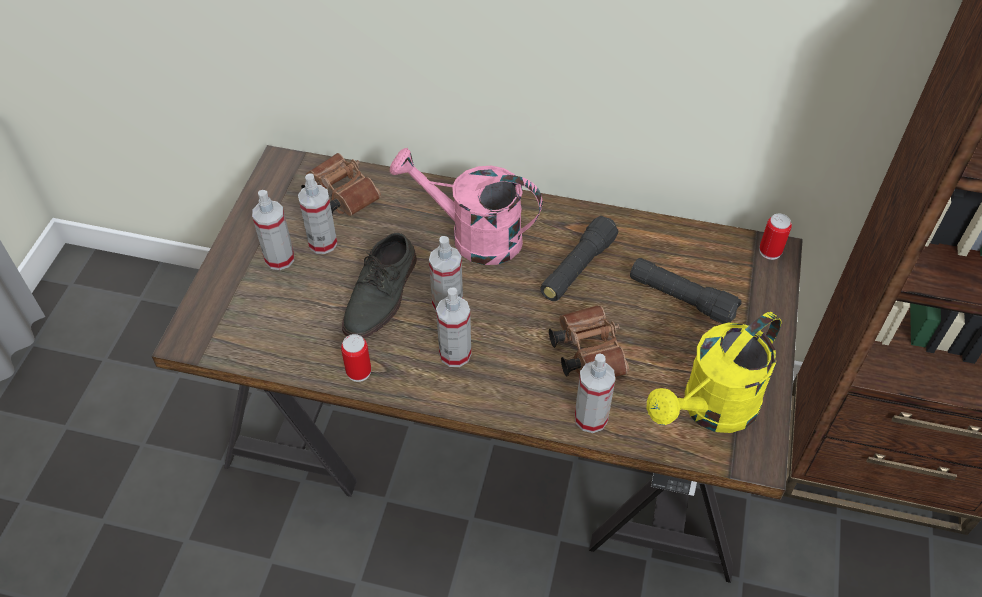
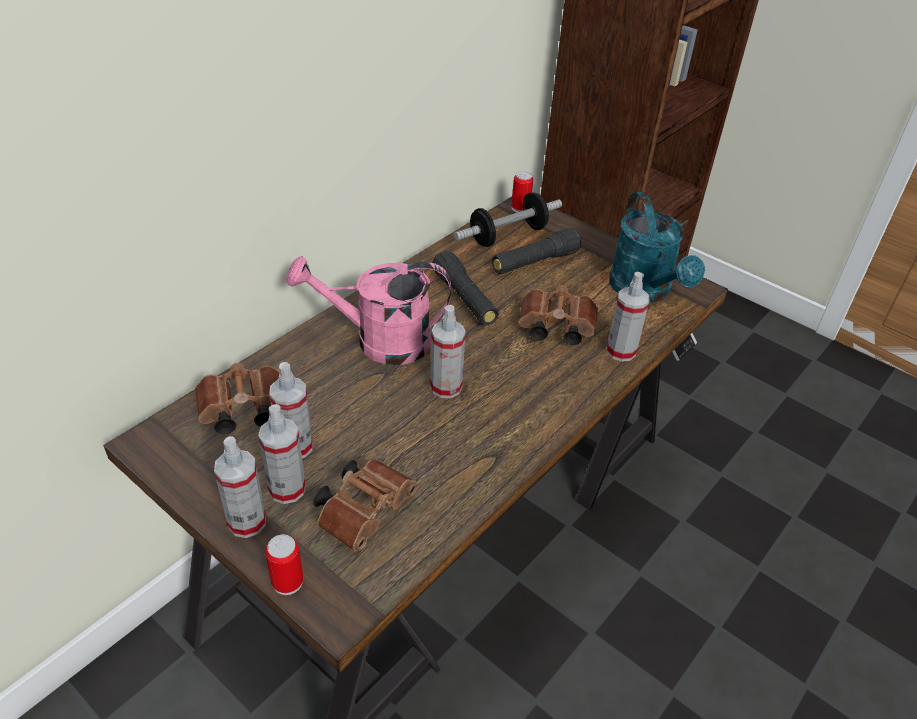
camera: 65 degrees left, 10 degrees down
can [341,334,371,382] -> can moved to [265,534,303,595]
grey shoe [342,233,417,338] -> none
pink watering can [390,148,543,265] -> pink watering can turned 45 degrees clockwise [286,256,451,365]
spray bottle [436,288,471,367] -> spray bottle moved to [214,436,266,538]
yellow watering can [646,312,781,433] -> turquoise watering can [609,192,705,303]
none -> brown binoculars [313,459,418,551]
none -> dumbbell [454,192,562,247]

